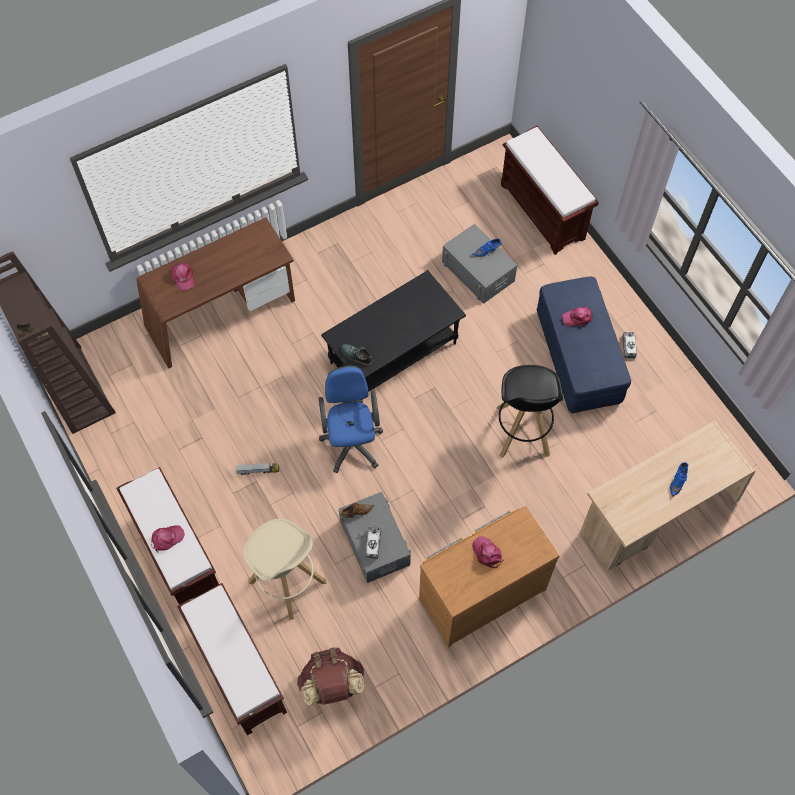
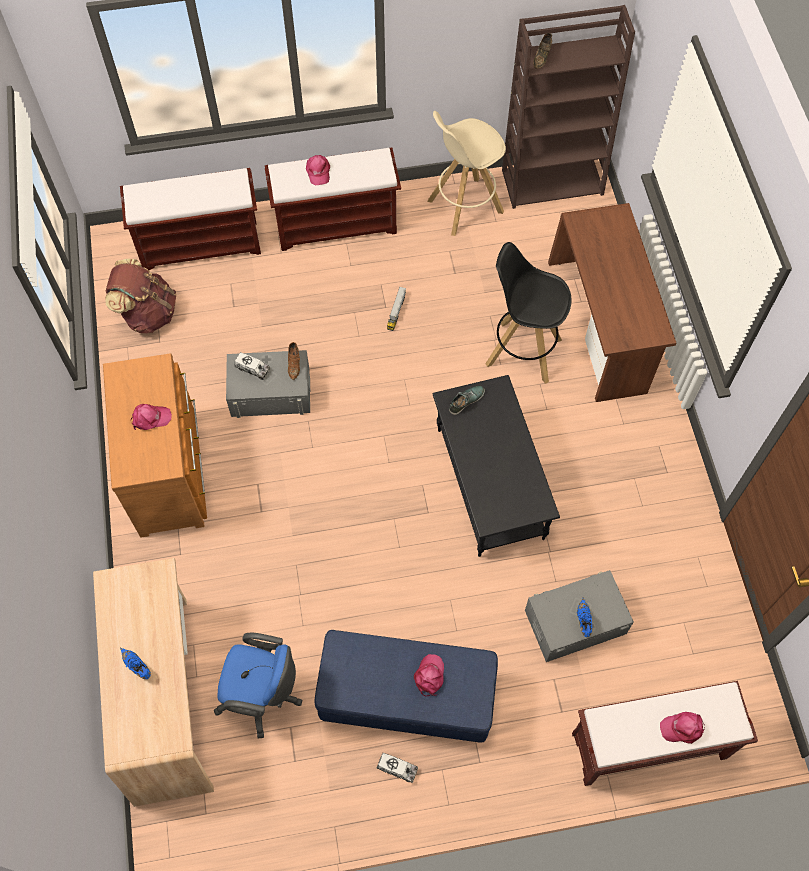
camera: 110 degrees right, 0 degrees up
pink cap [171,263,195,291] -> pink cap moved to [660,712,705,744]
beige stool [243,518,326,620] -> beige stool moved to [427,111,506,236]
blue office chair [319,365,383,473] -> blue office chair moved to [214,633,302,738]
black stool [497,365,563,458] -> black stool moved to [485,242,571,384]

